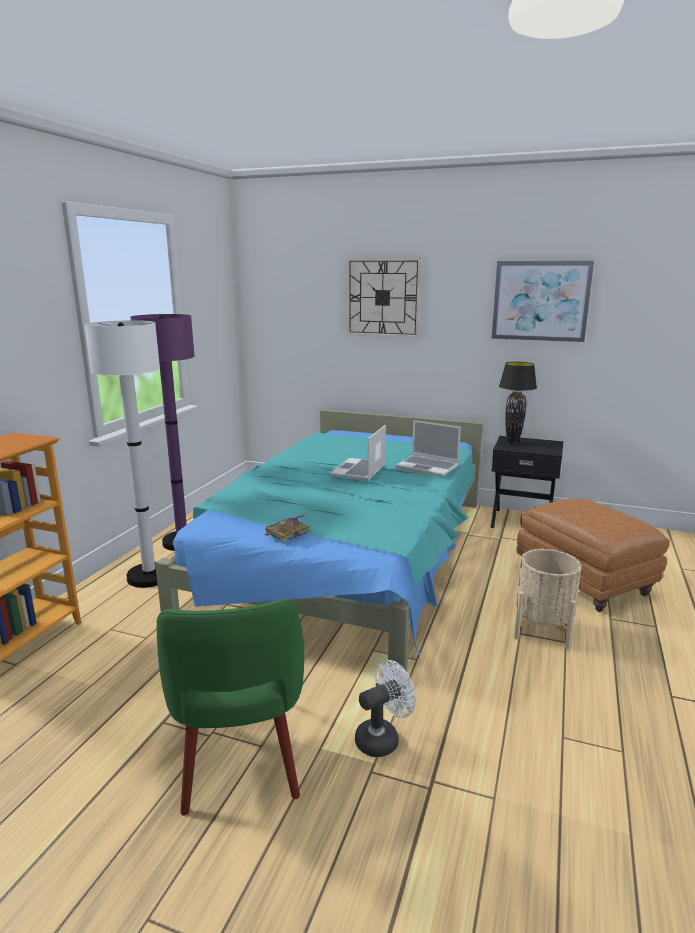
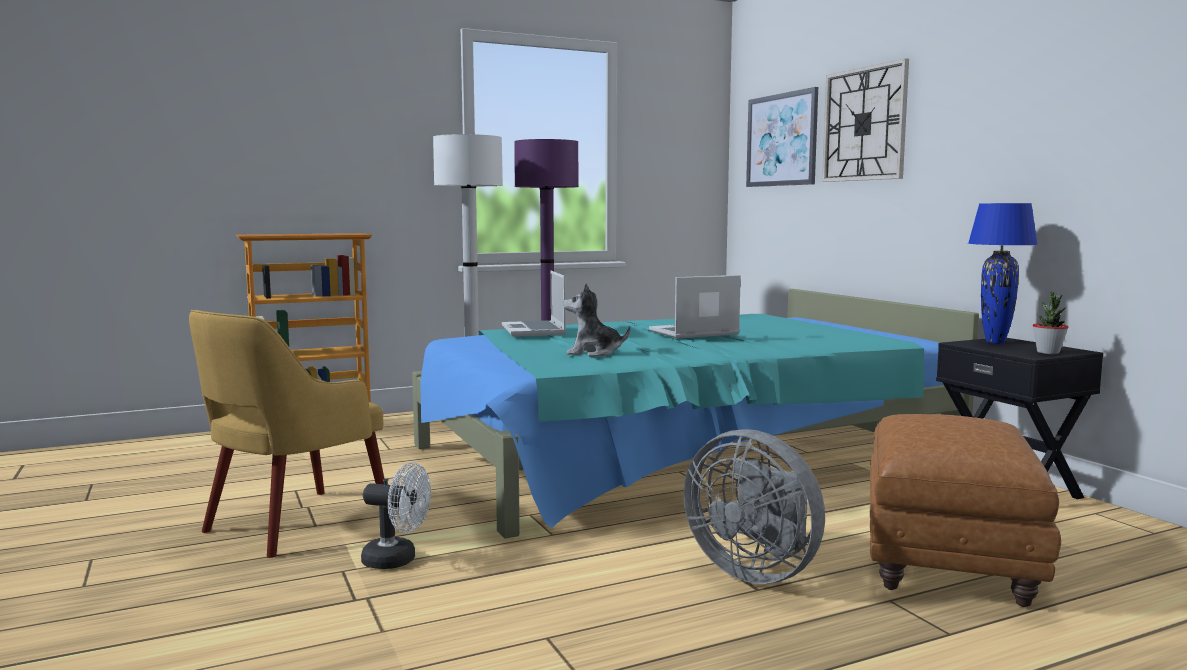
camera: 45 degrees right, 10 degrees down
green armchair [157,599,304,816] -> yellow armchair [189,310,385,558]
book [264,513,311,542] -> none
laptop [395,420,461,477] -> laptop moved to [502,271,566,337]
picture [492,261,594,342] -> picture moved to [746,87,818,187]
black table lamp [499,362,537,444] -> blue table lamp [968,203,1038,344]
beige planter [514,549,582,650] -> grey fan [683,429,825,584]
none -> plush toy [563,283,630,357]
none -> potted plant [1033,292,1068,354]

